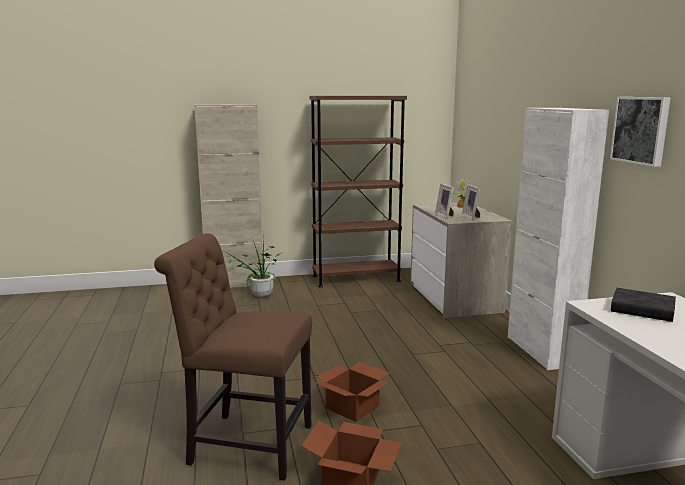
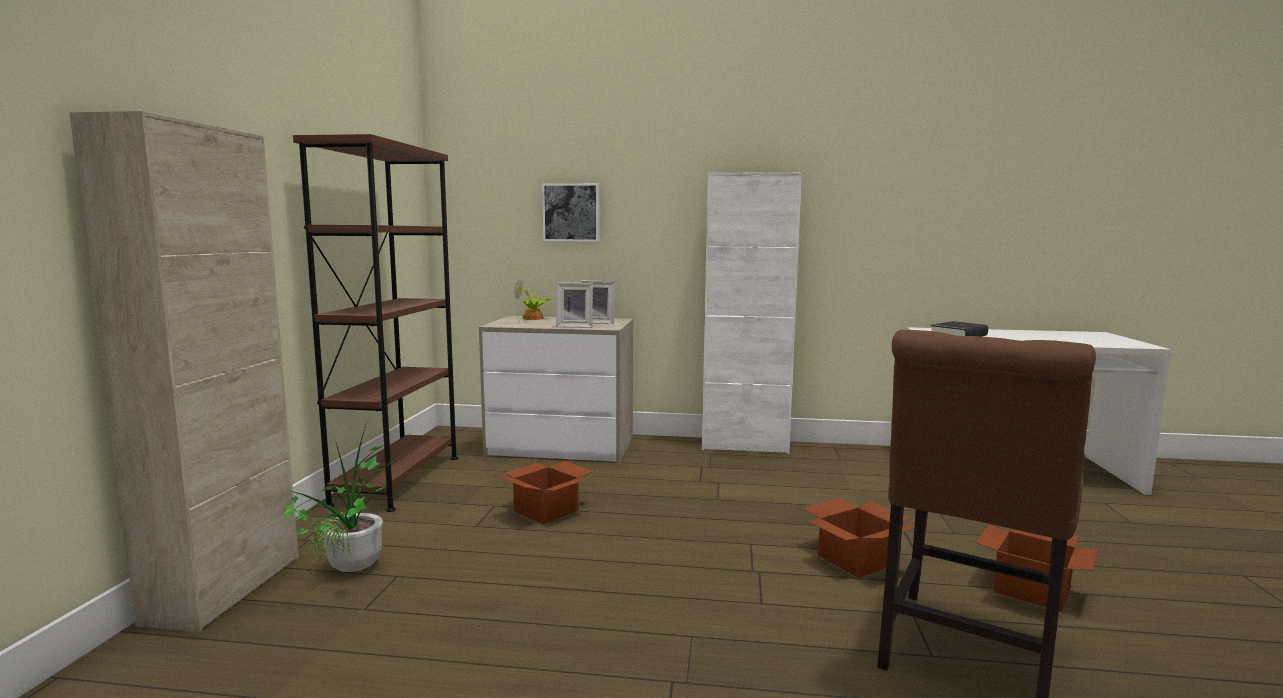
camera: 70 degrees left, 5 degrees down
picture [610,97,671,167] -> picture moved to [542,183,600,241]
none -> cardboard box [496,461,594,524]

